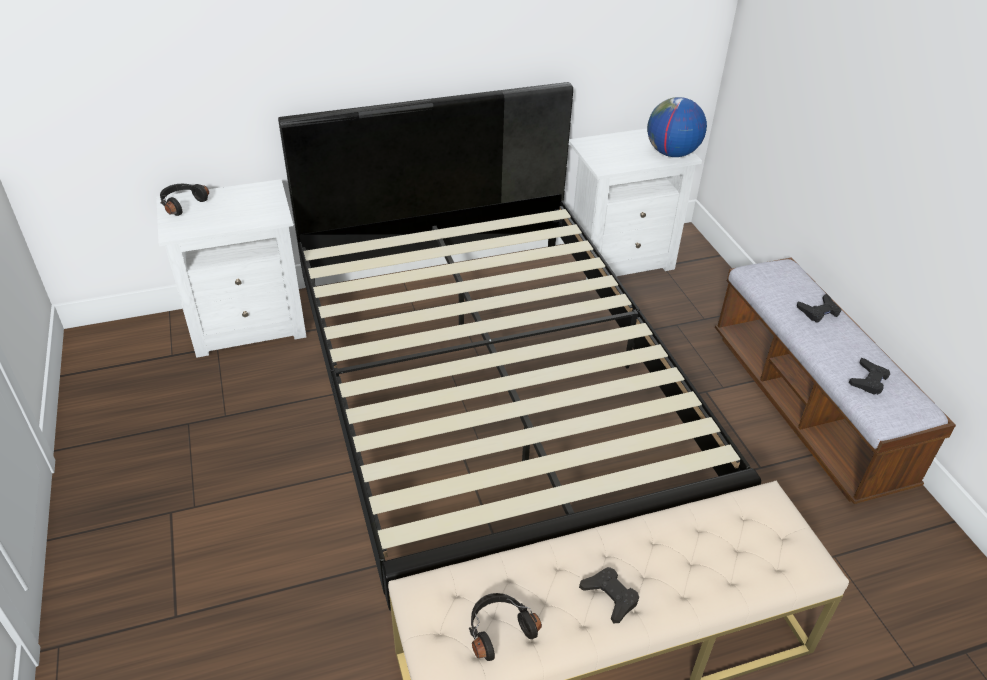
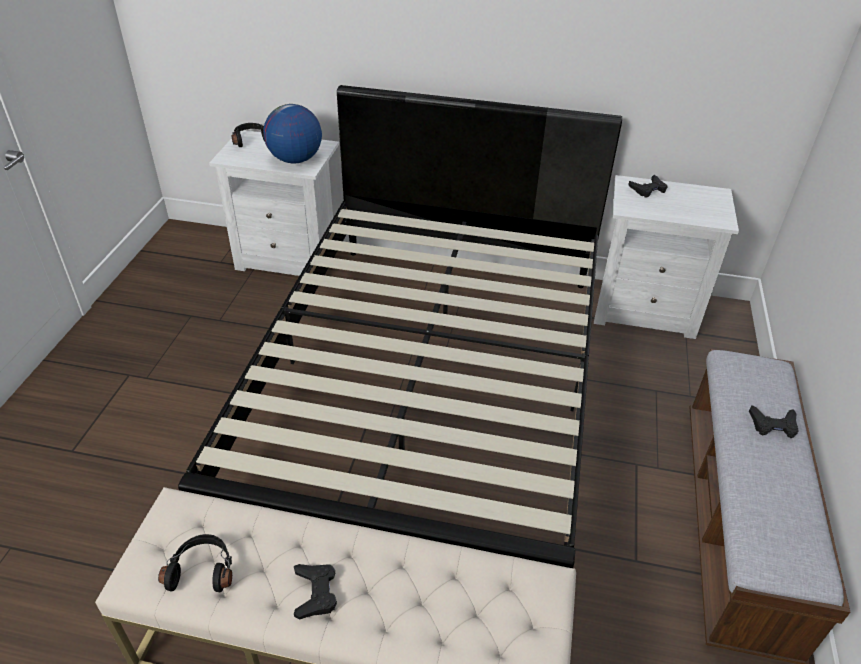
camera: 30 degrees right, 0 degrees up
globe [647,97,707,157] -> globe moved to [263,104,322,164]
black game controller [849,358,890,395] -> black game controller moved to [628,175,668,197]

